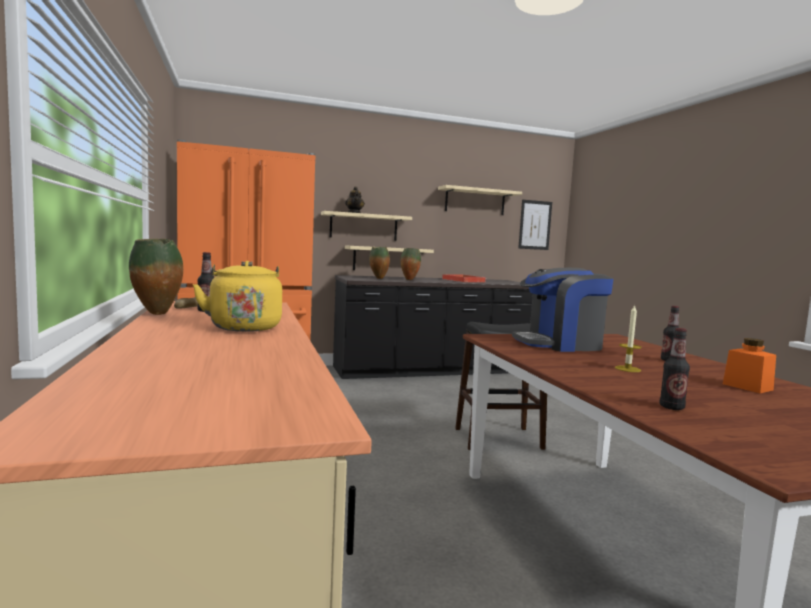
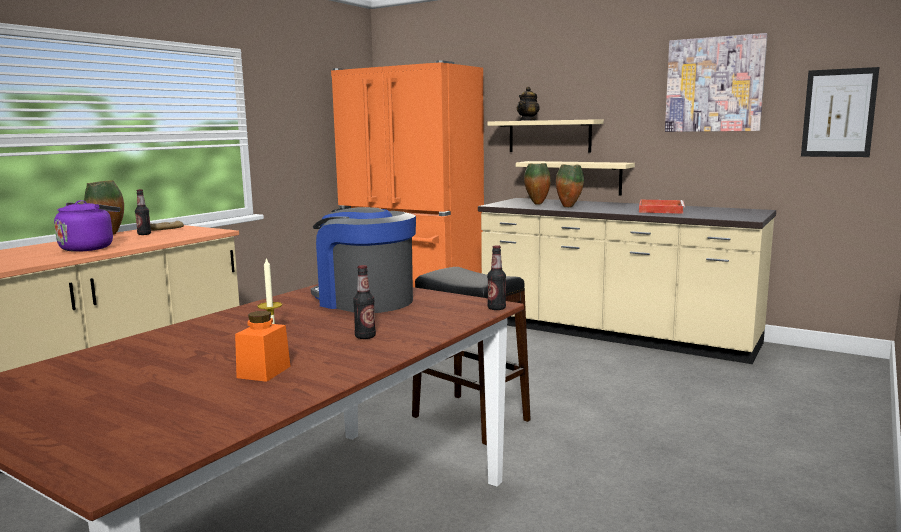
camera: 50 degrees right, 5 degrees up
yellow kettle [192,261,282,332] -> purple kettle [54,200,121,252]
black counter [333,275,533,379] -> beige counter [478,198,776,364]
beige shelf [438,185,522,215] -> picture [665,33,768,132]
bottle [659,328,690,410] -> bottle moved to [487,245,506,310]

